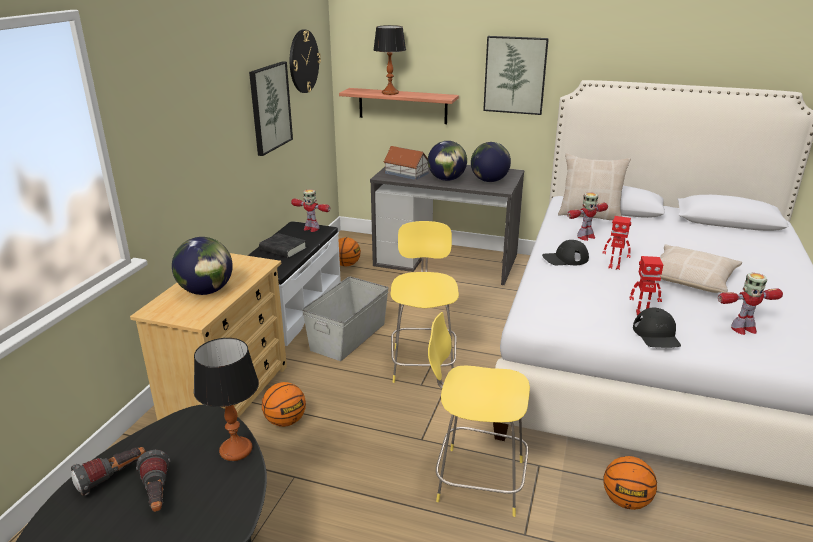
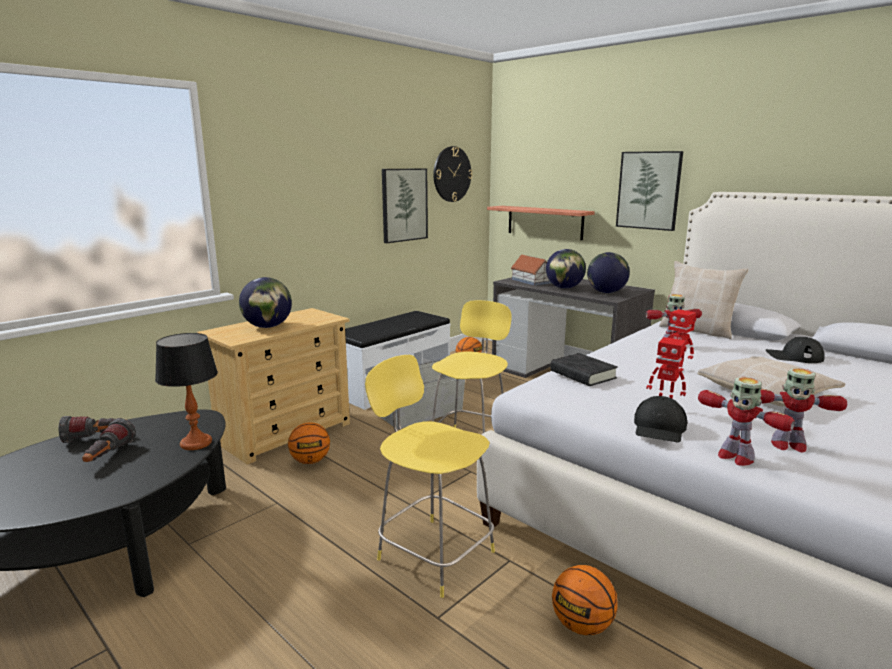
camera: 25 degrees right, 10 degrees down
black book [259,233,307,258] -> black book moved to [550,353,618,386]
toy robot [291,189,330,232] -> toy robot moved to [698,377,795,466]
table lamp [373,25,406,95] -> none
black cap [542,240,589,265] -> black cap moved to [766,337,825,363]

